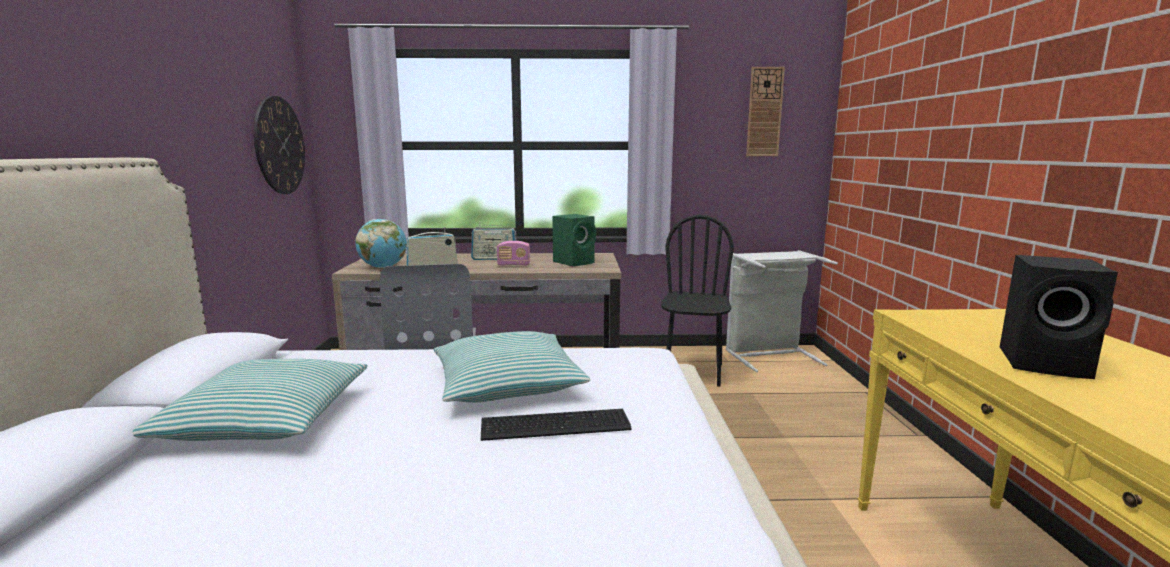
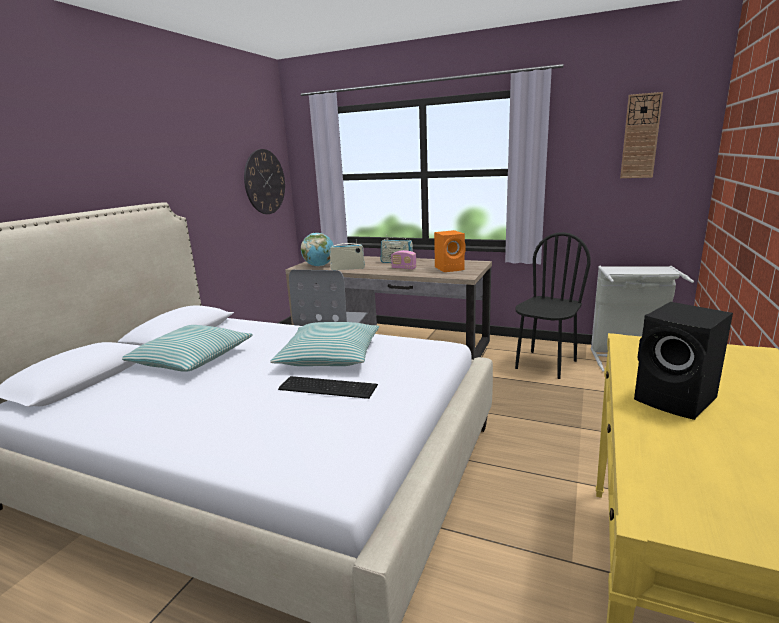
camera: 25 degrees right, 5 degrees up
green speaker [552,214,596,266] -> orange speaker [434,230,465,272]

